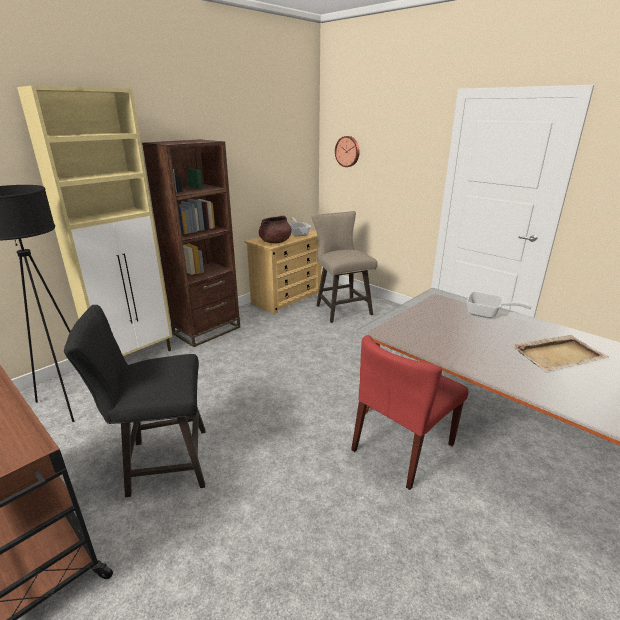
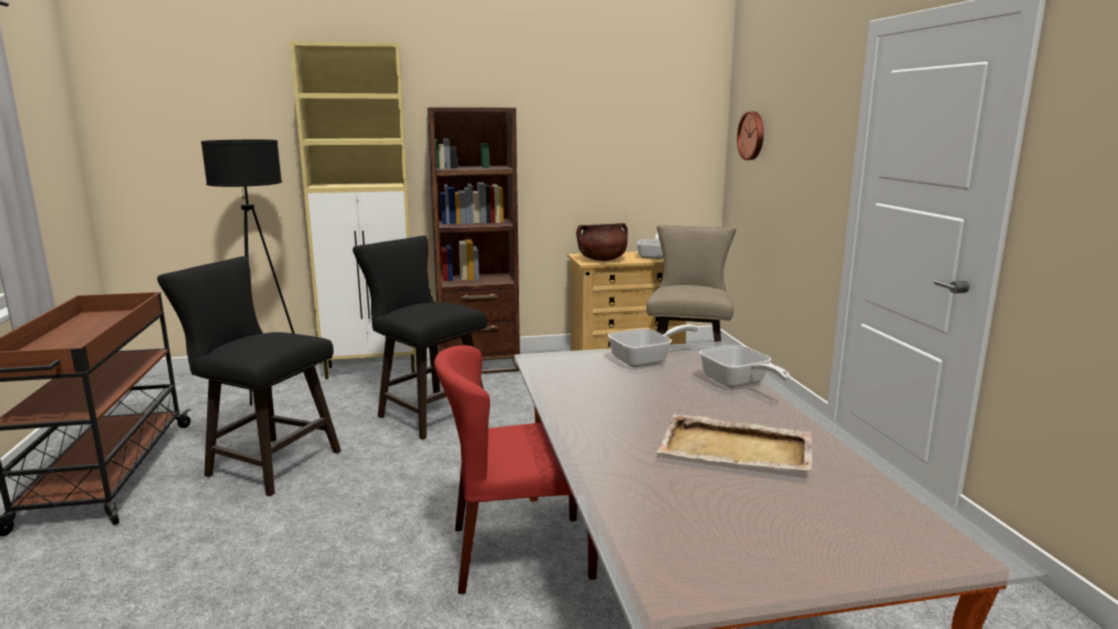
camera: 35 degrees right, 10 degrees down
none -> black stool [353,236,487,440]
none -> frying pan [608,324,698,367]

